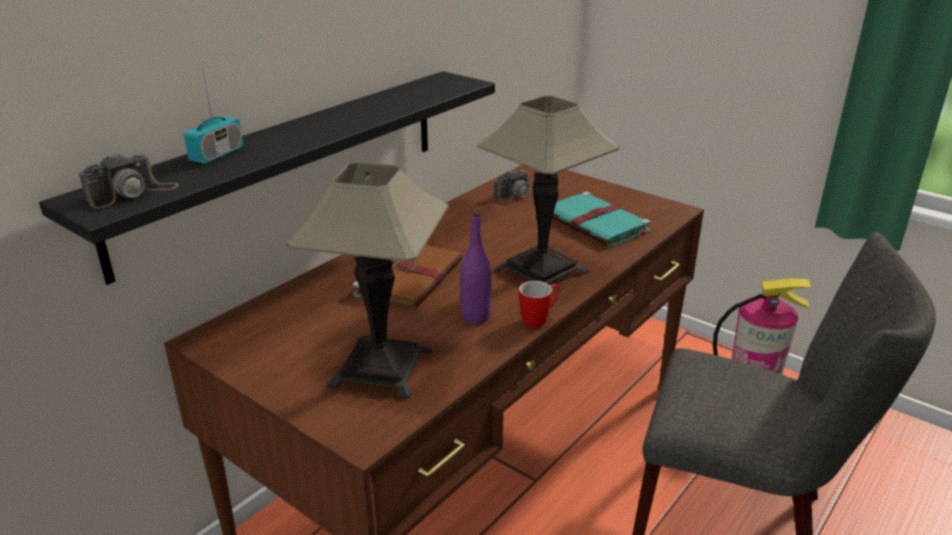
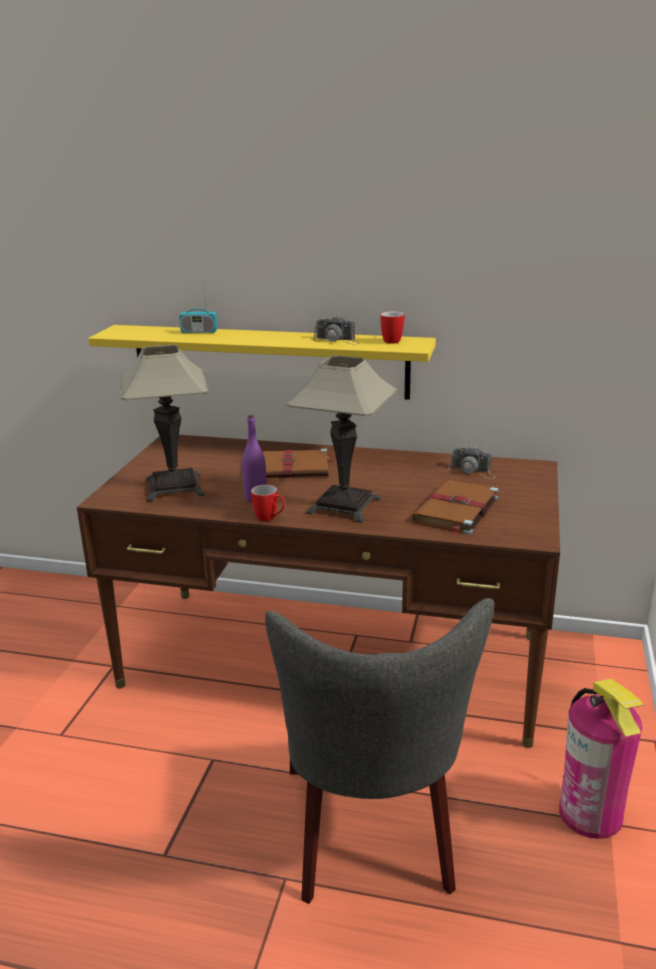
camera: 65 degrees right, 5 degrees down
black shelf [39,71,495,285] -> yellow shelf [88,325,436,400]
camera [79,152,179,208] -> camera moved to [313,315,360,344]
turquoise book [552,191,651,247] -> brown book [412,480,499,536]
none -> mug [380,311,405,344]

